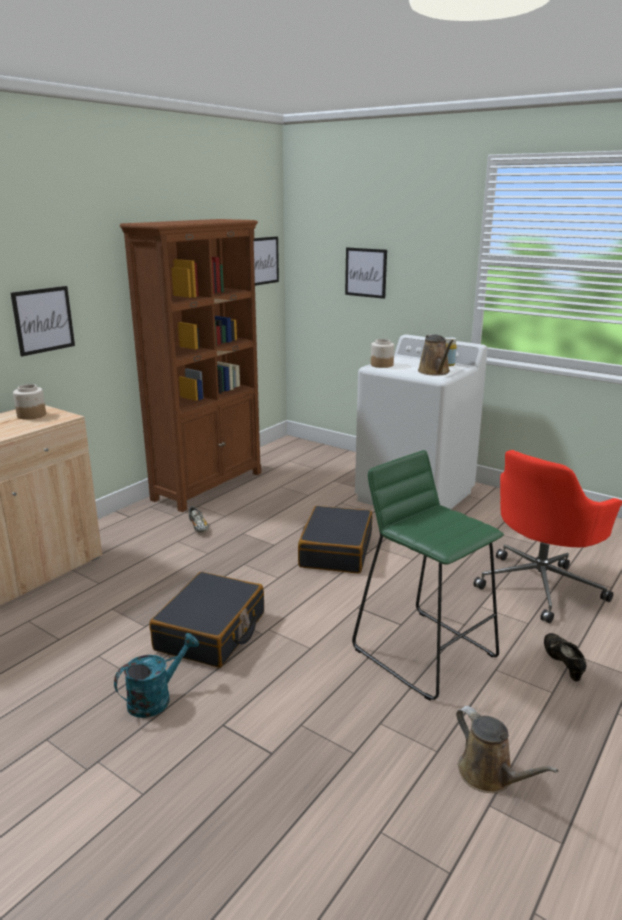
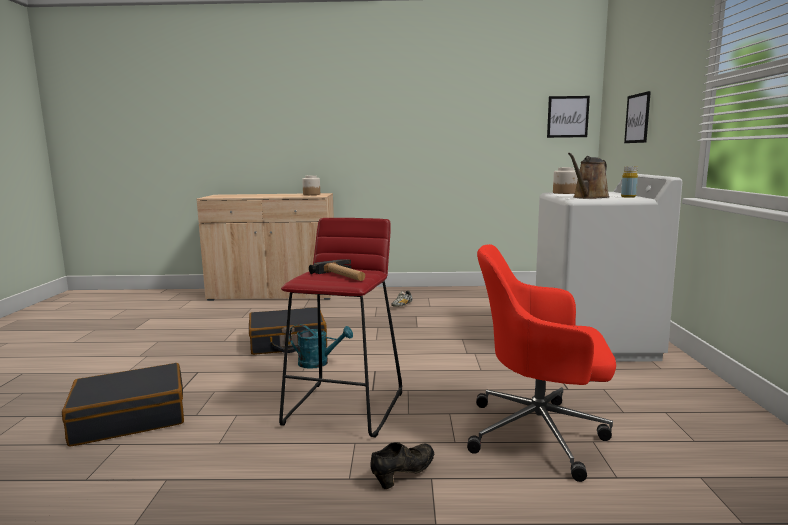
camera: 55 degrees right, 10 degrees down
picture [11,286,75,356] -> none
turquoise watering can [114,633,199,718] -> turquoise watering can moved to [289,324,353,369]
brown bookcase [120,219,261,512] -> none
black suitcase [298,506,372,573] -> black suitcase moved to [62,363,184,447]
green stool [352,450,504,701] -> red stool [279,218,402,438]
brown watering can [456,706,558,793] -> none
none -> hammer [309,259,365,281]

